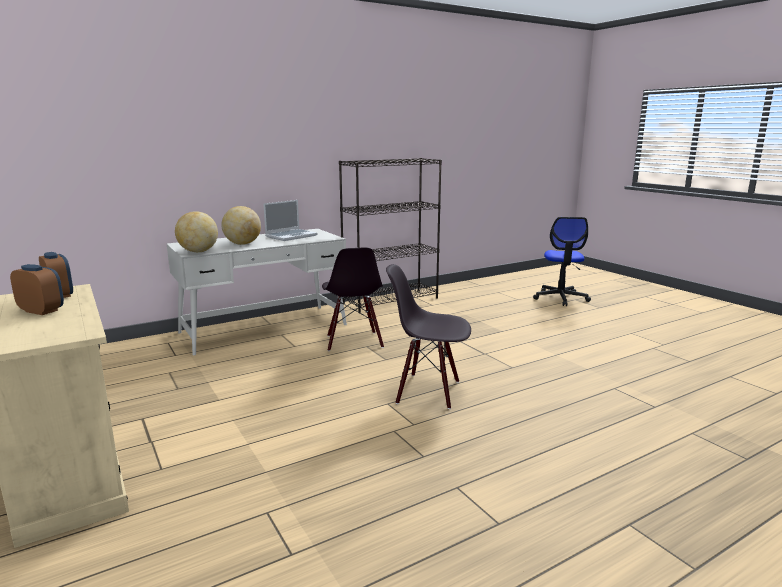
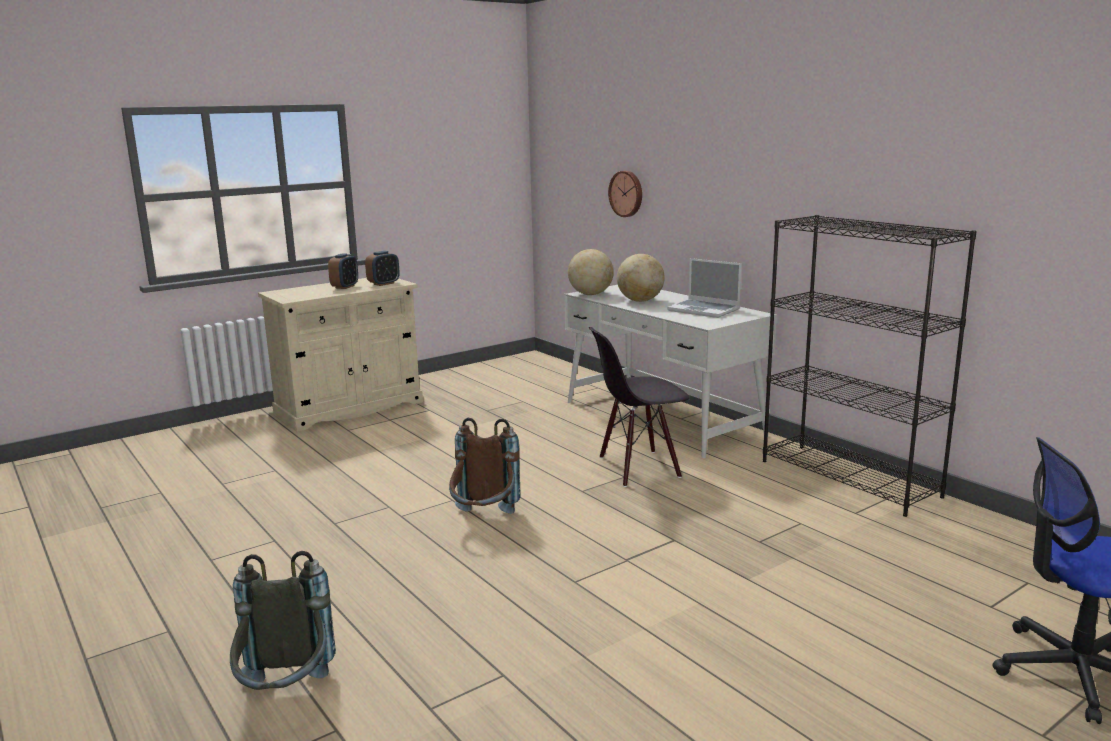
camera: 85 degrees right, 0 degrees up
black chair [386,264,471,409] -> brown backpack [449,418,521,514]
none -> grey backpack [230,551,336,690]
none -> wall clock [608,171,642,217]

